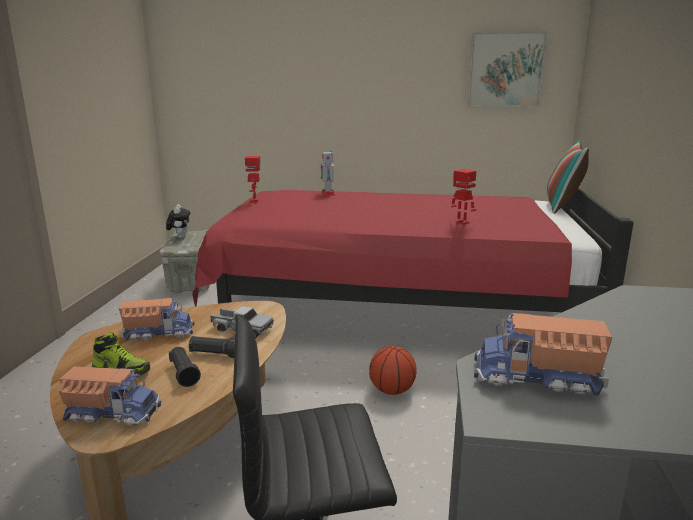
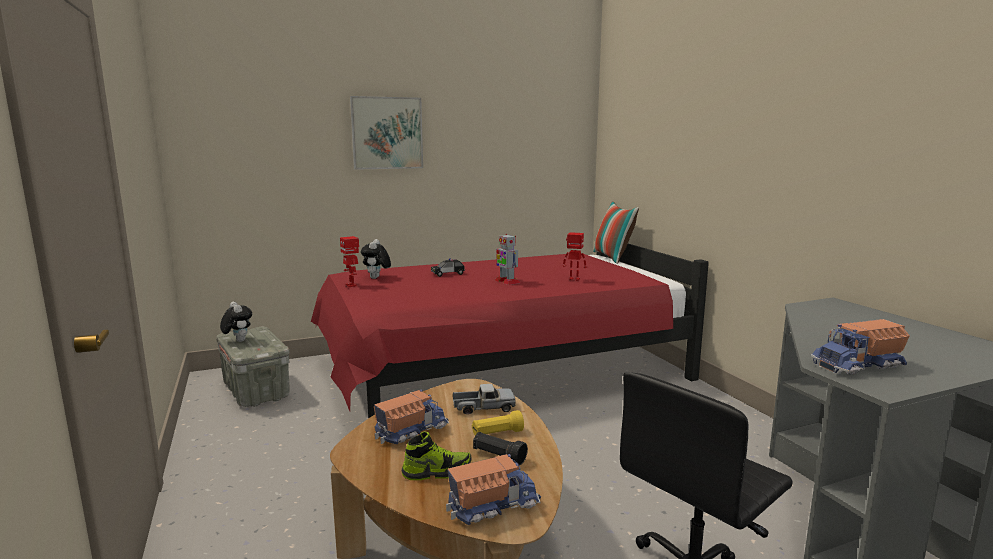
camera: 30 degrees left, 5 degrees down
black flashlight [189,336,235,358] -> yellow flashlight [472,410,524,435]
toy robot [321,151,335,196] -> toy robot moved to [495,234,520,285]
basketball [369,346,417,395] -> none
picture [467,31,547,107] -> picture moved to [350,96,423,170]
none -> plush toy [361,239,391,279]
none -> toy car [431,258,465,277]

